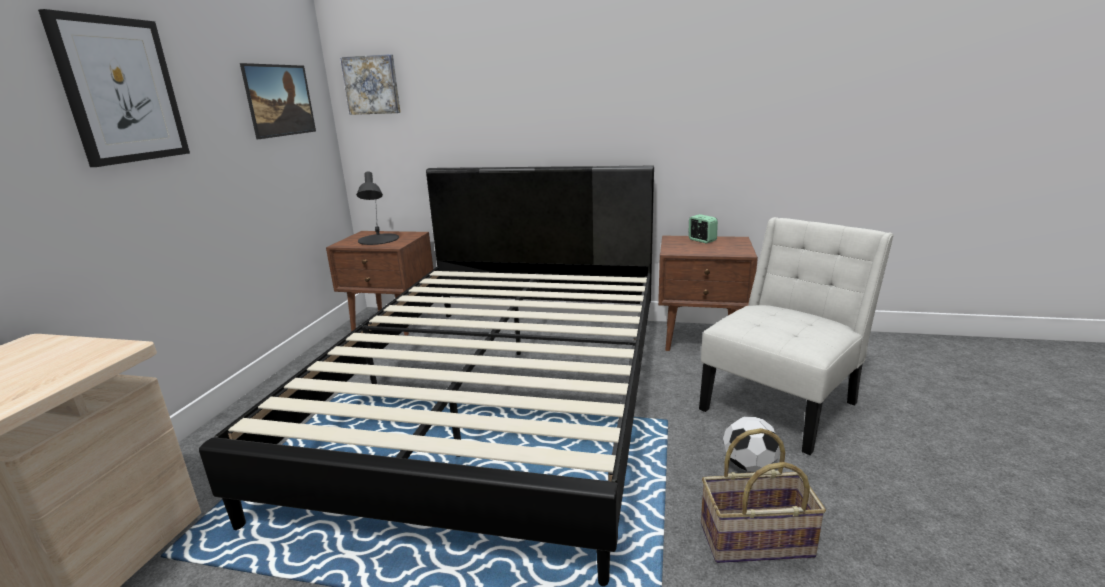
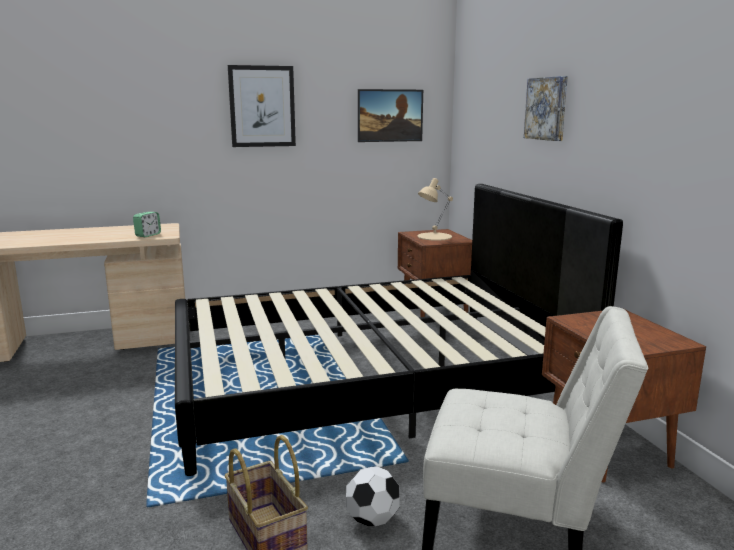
camera: 60 degrees right, 5 degrees down
picture [340,54,401,115] -> picture moved to [524,76,568,141]
black table lamp [357,172,399,245] -> beige table lamp [417,178,453,241]
alarm clock [688,214,718,243] -> alarm clock moved to [133,212,161,237]

